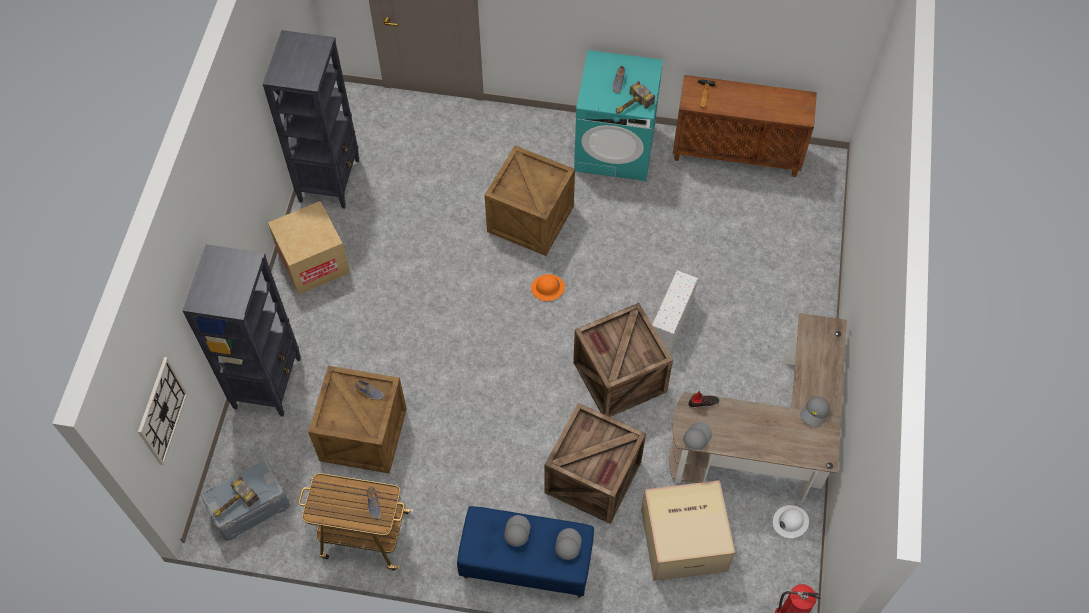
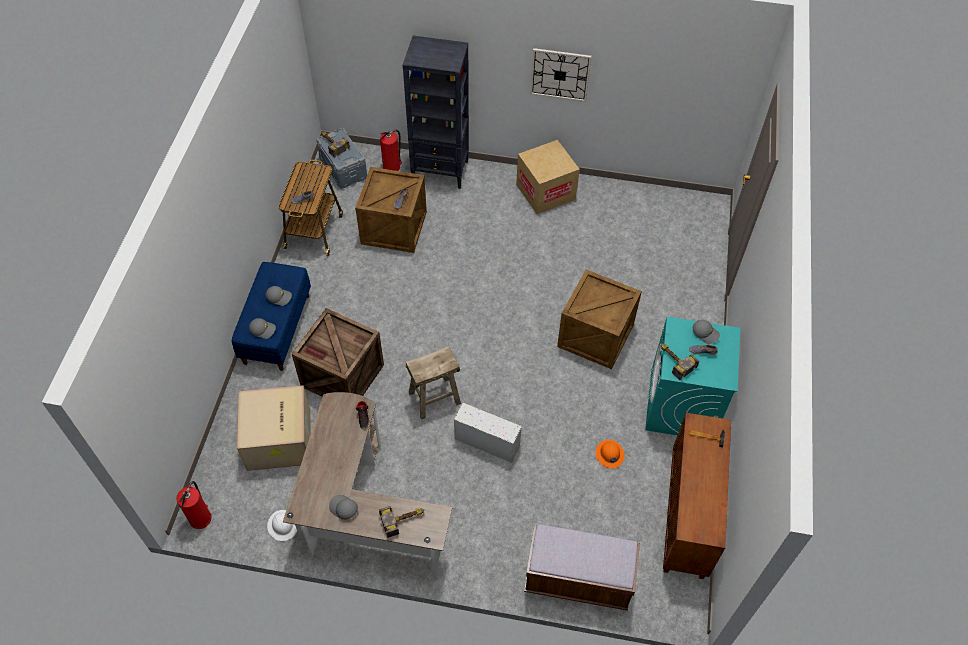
camera: 90 degrees right, 5 degrees down
wall clock [138,357,188,465] -> wall clock moved to [530,48,592,102]
black bookcase [263,30,360,209] -> none
orange hard hat [531,274,565,301] -> orange hard hat moved to [595,440,625,469]
crate [573,303,673,417] -> beige stool [406,346,461,419]
grey cap [683,422,712,450] -> grey cap moved to [693,320,720,344]
none -> fire extinguisher [379,130,402,171]
none -> hammer [379,506,424,538]
none -> brown bench [524,524,640,611]

